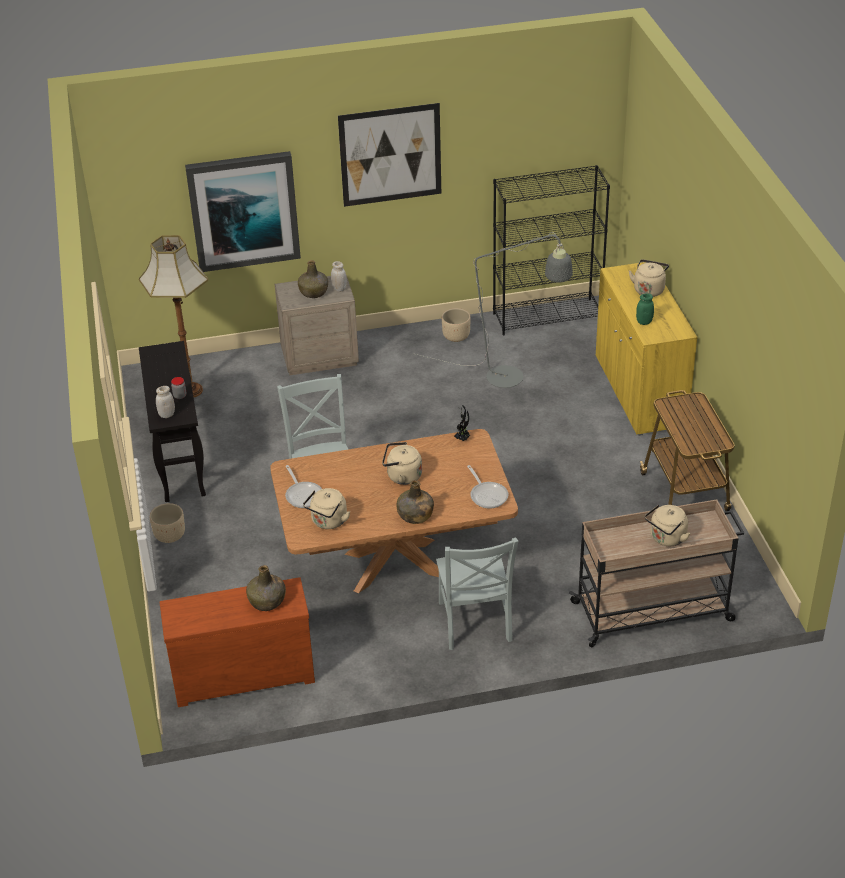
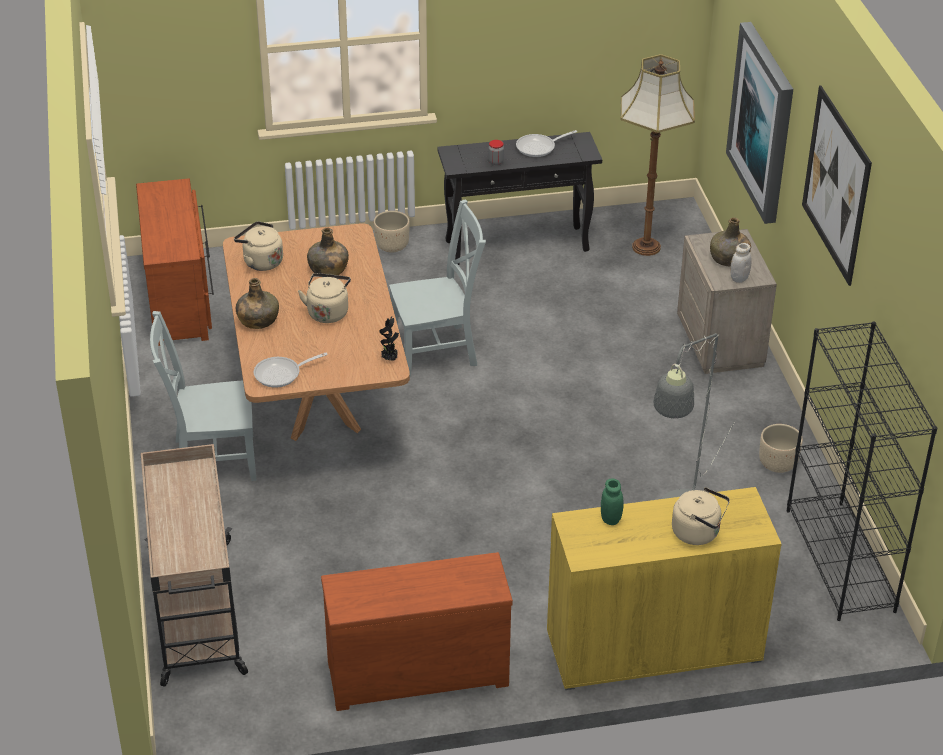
camera: 90 degrees right, 0 degrees up
white jar [156,386,175,418] -> none
green bottle [246,565,286,611] -> green bottle moved to [307,228,349,275]
frying pan [285,465,322,508] -> frying pan moved to [516,130,577,157]
cart [640,390,735,511] -> brown dresser [321,552,513,711]
beige kettle [645,505,690,546] -> none

